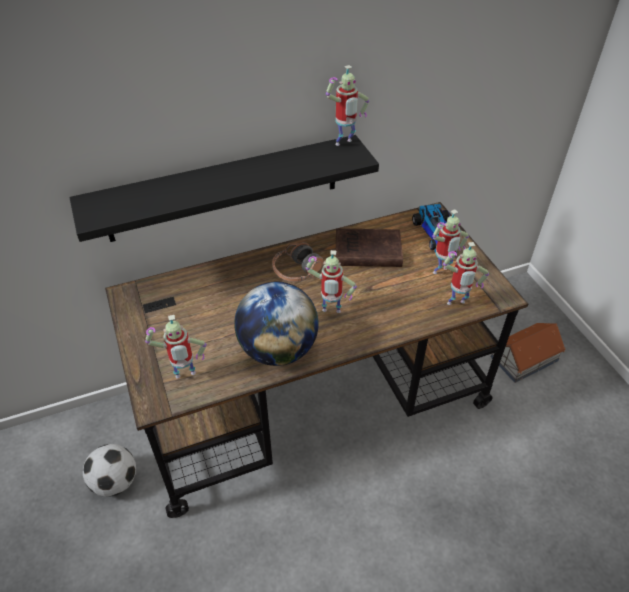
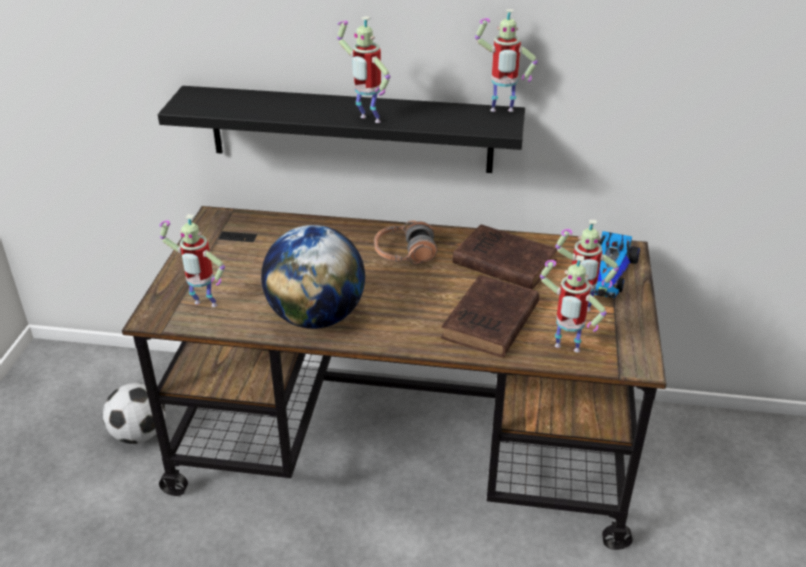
camera: 30 degrees right, 10 degrees down
toy robot [306,250,357,313] -> toy robot moved to [337,16,390,123]
toy house [491,323,566,383] -> none
none -> brown book [441,275,539,358]

